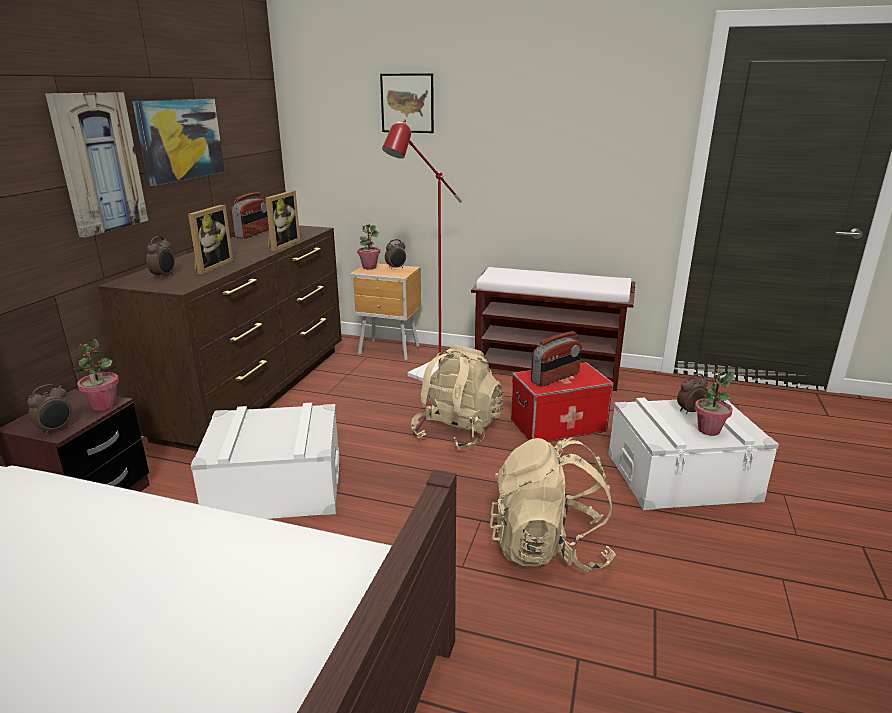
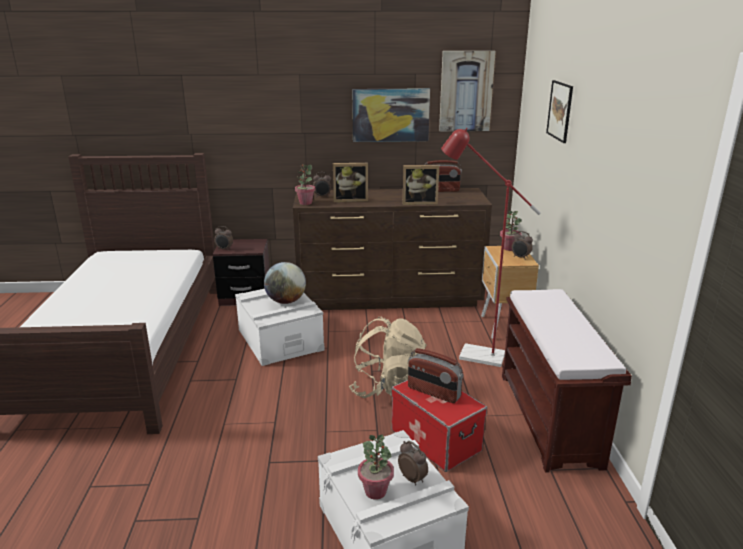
camera: 70 degrees right, 0 degrees up
picture [45,92,148,237] -> picture moved to [439,51,496,131]
potted plant [73,338,119,411] -> potted plant moved to [295,164,315,205]
beige backpack [490,437,616,572] -> none
none -> globe [264,262,306,304]

